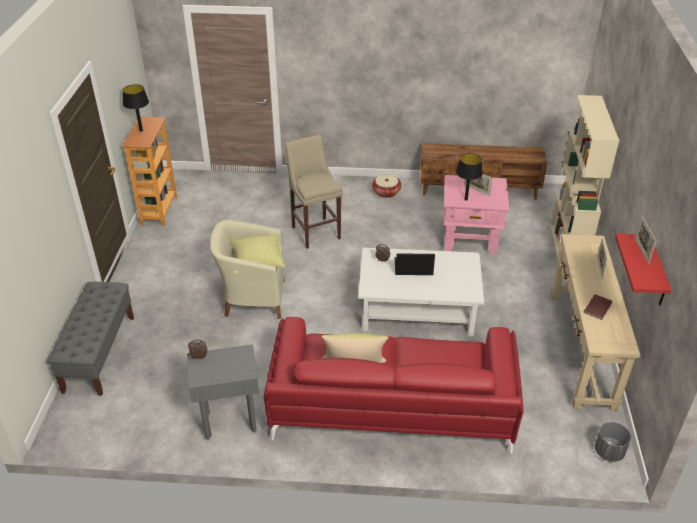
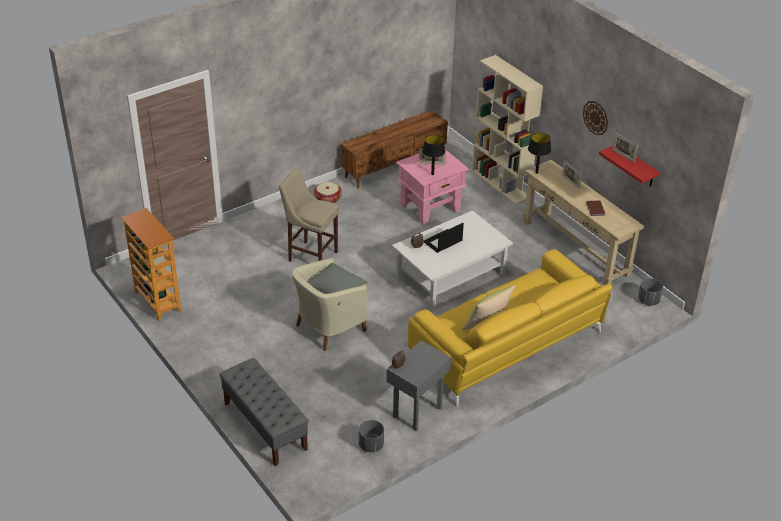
camera: 40 degrees left, 0 degrees up
black table lamp [122,84,149,132] -> black table lamp moved to [528,133,551,174]
yellow pillow [231,234,285,274] -> grey pillow [307,263,368,305]
red sofa [264,317,524,454] -> yellow sofa [408,249,613,407]
none -> grey planter [359,420,384,452]
none -> wall clock [583,101,608,135]

